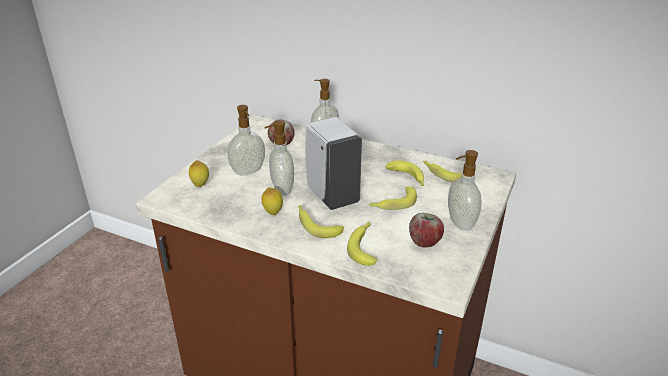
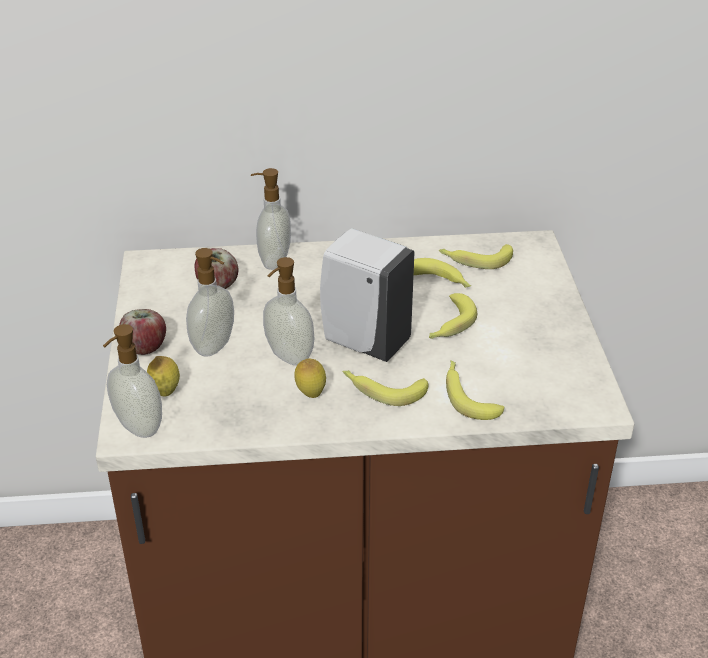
camera: 30 degrees left, 5 degrees up
apple [409,213,444,247] -> apple moved to [119,309,166,355]
soap dispenser [448,150,482,230] -> soap dispenser moved to [103,324,162,438]

